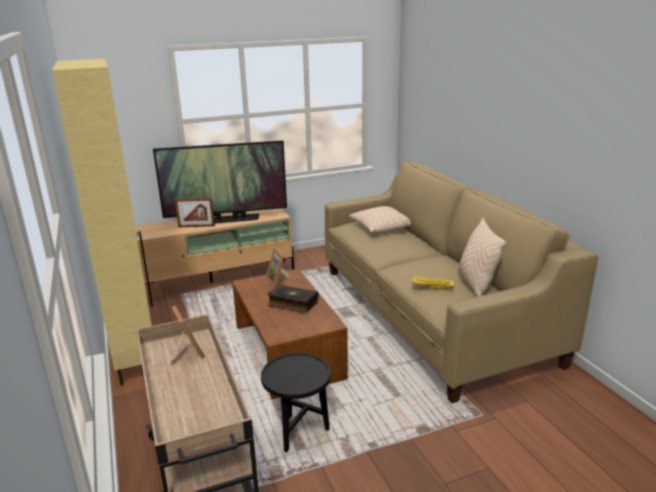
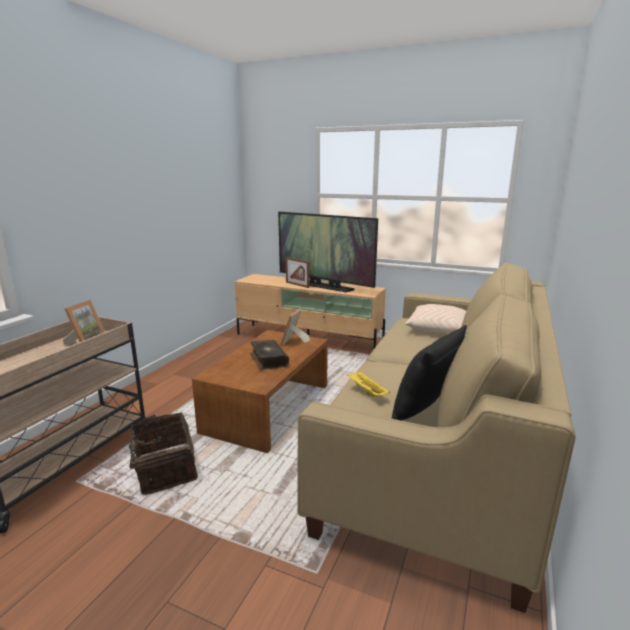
camera: 45 degrees right, 5 degrees down
beige cabinet [52,59,153,385] -> none
black side table [261,353,331,452] -> basket [115,413,198,495]
beige pillow [458,218,506,297] -> black pillow [391,325,467,421]

